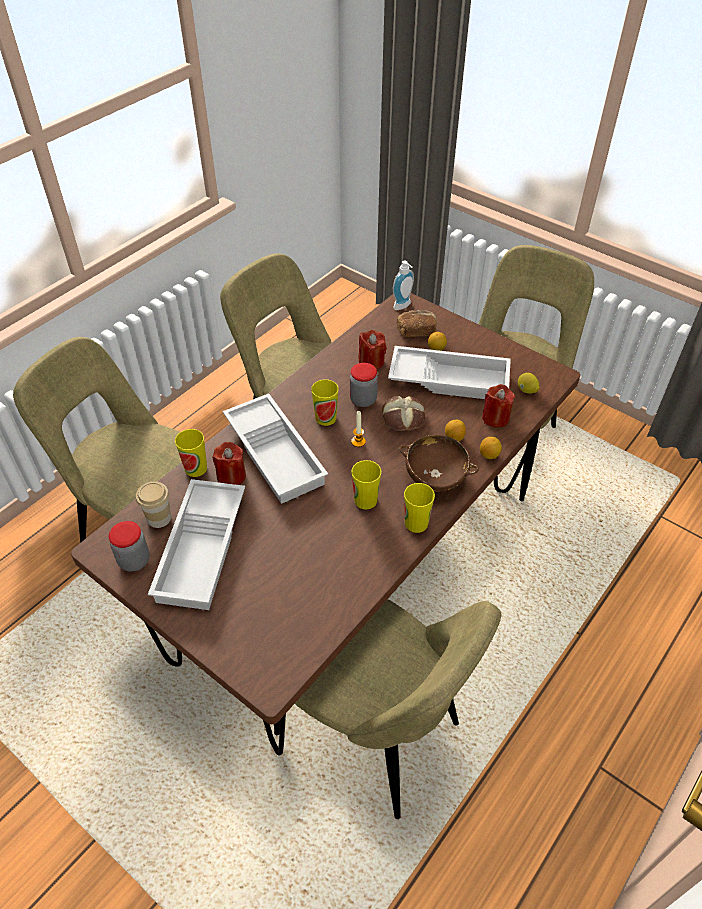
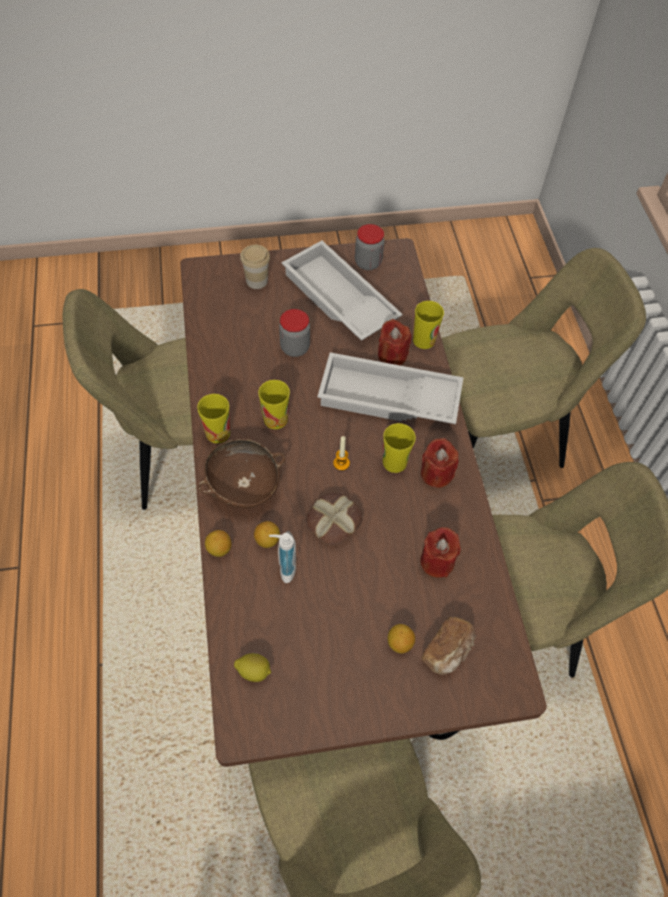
camera: 130 degrees right, 10 degrees up
cup [136,481,171,528] -> cup moved to [240,245,270,289]
jar [350,363,378,407] -> jar moved to [279,309,310,357]
white tray [388,346,511,399] -> none
soap dispenser [393,260,414,310] -> soap dispenser moved to [269,531,296,583]
red candle [482,384,515,428] -> red candle moved to [421,438,459,488]

